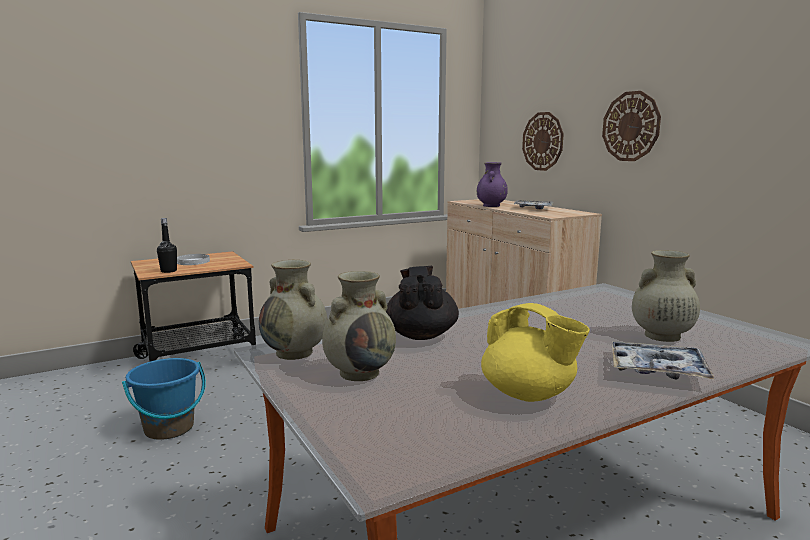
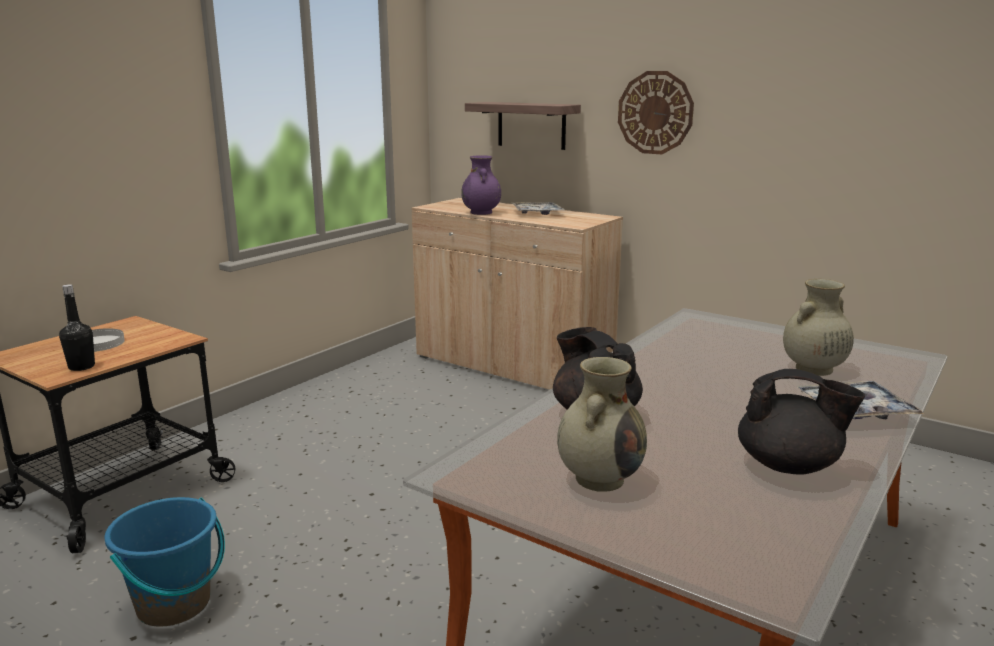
camera: 25 degrees left, 5 degrees up
beige vase [259,260,328,360] -> none
yellow teapot [481,303,590,402] -> black teapot [738,369,865,475]
wall clock [522,112,564,171] -> shelf [465,102,581,150]

